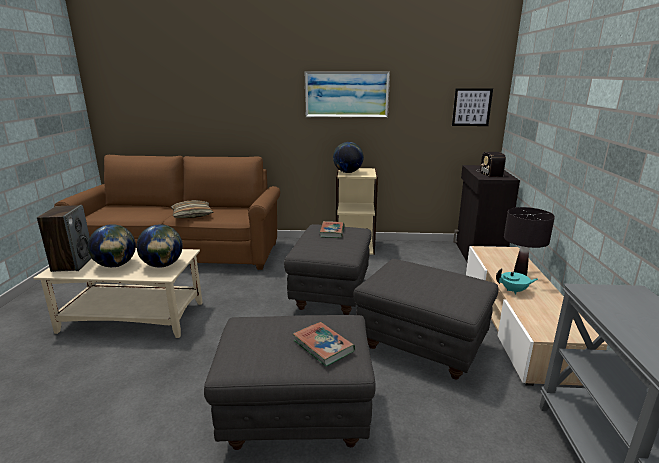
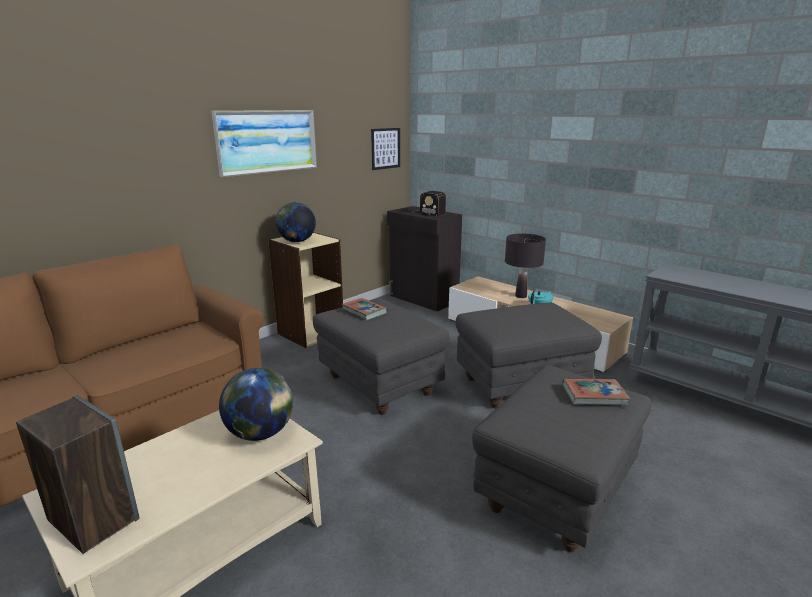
camera: 50 degrees left, 0 degrees up
globe [88,224,136,267] -> none
pillow [171,200,214,219] -> none

